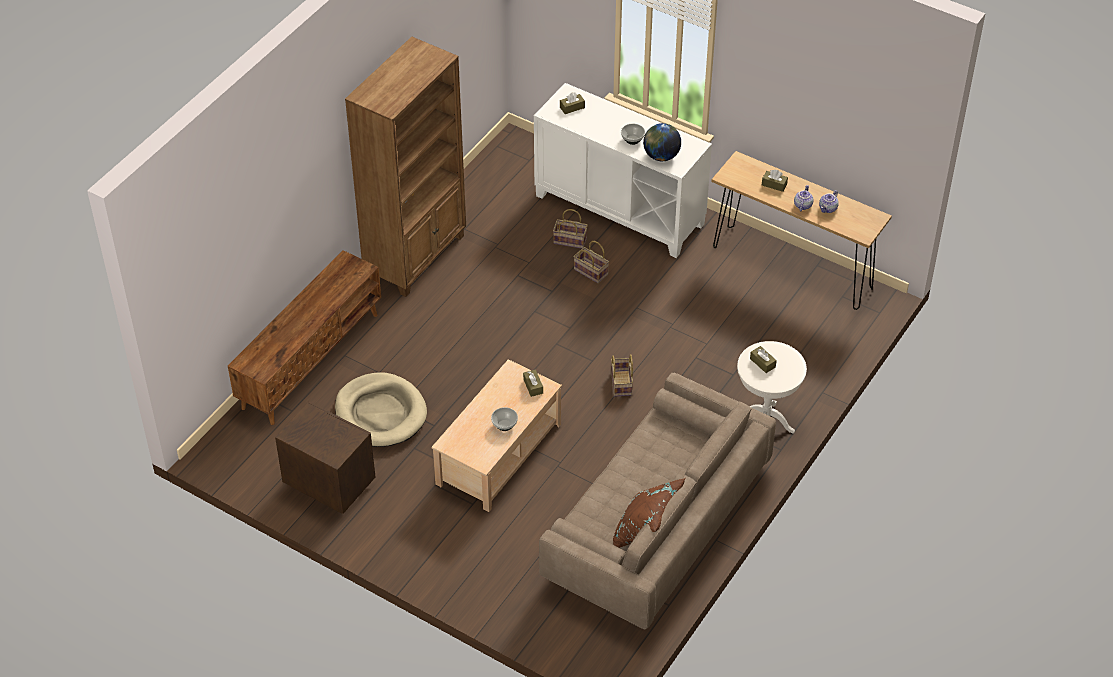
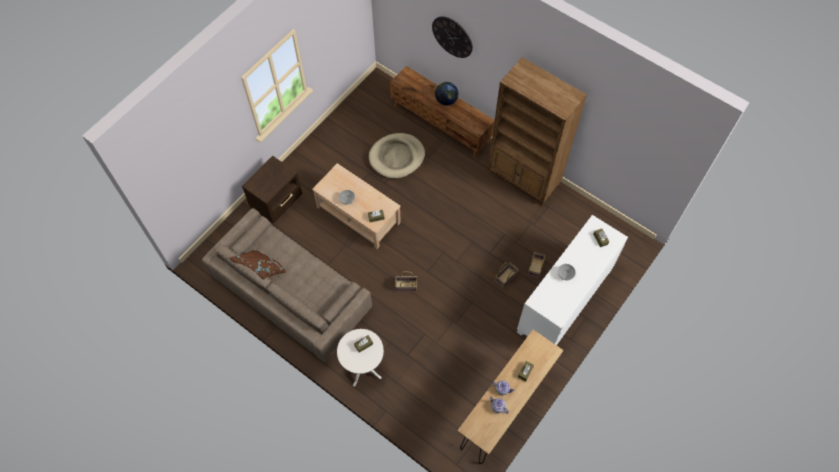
camera: 95 degrees right, 15 degrees up
brown nightstand [275,401,375,514] -> brown nightstand moved to [242,156,302,224]
globe [643,123,681,161] -> globe moved to [435,82,458,106]
none -> wall clock [432,16,473,58]

